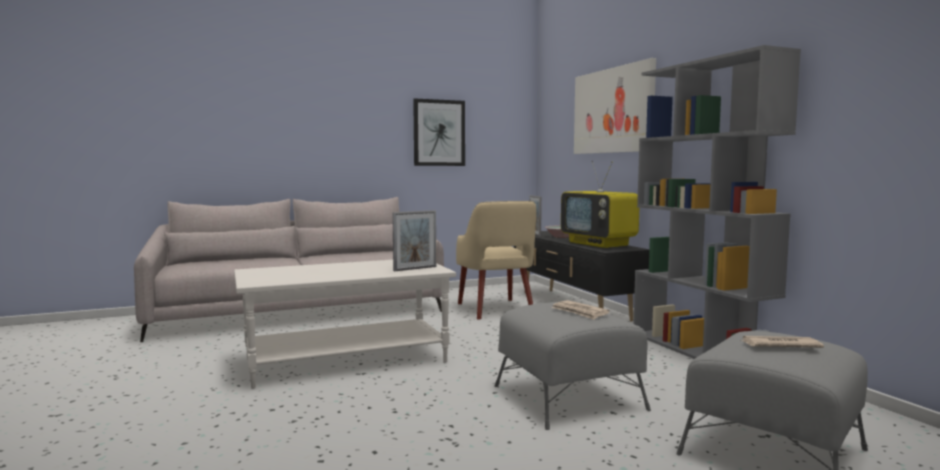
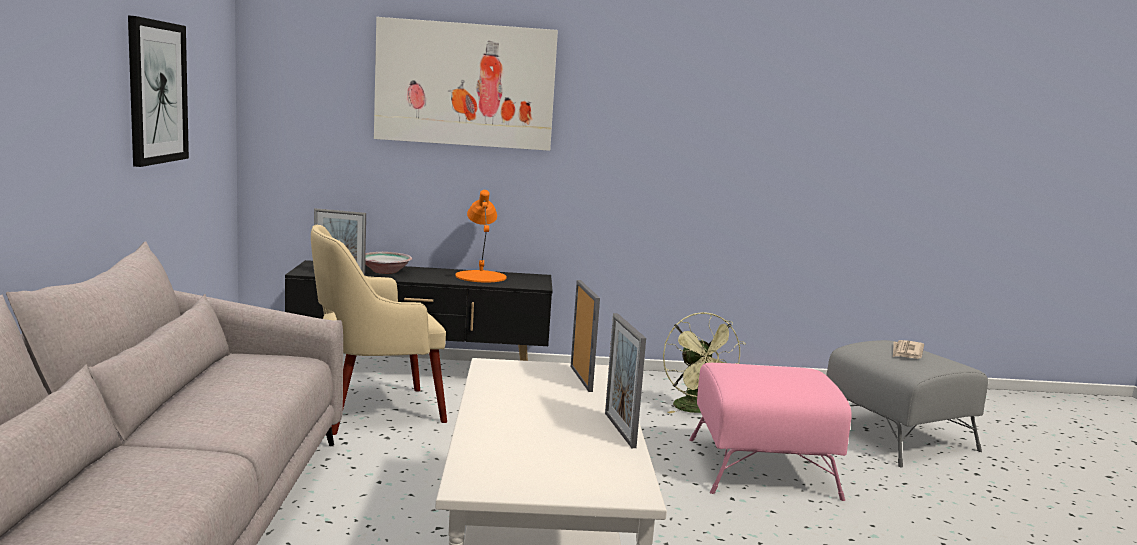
camera: 70 degrees left, 5 degrees up
beige armchair [456,201,536,319] -> beige armchair turned 150 degrees clockwise [311,225,447,435]
grey ottoman [495,302,651,430] -> pink ottoman [689,363,852,501]
newspaper [552,300,610,320] -> none
television [561,161,639,248] -> orange table lamp [455,190,507,282]
grey bookcase [633,45,801,359] -> none
none -> picture frame [605,313,646,448]
none -> green fan [663,312,746,413]

